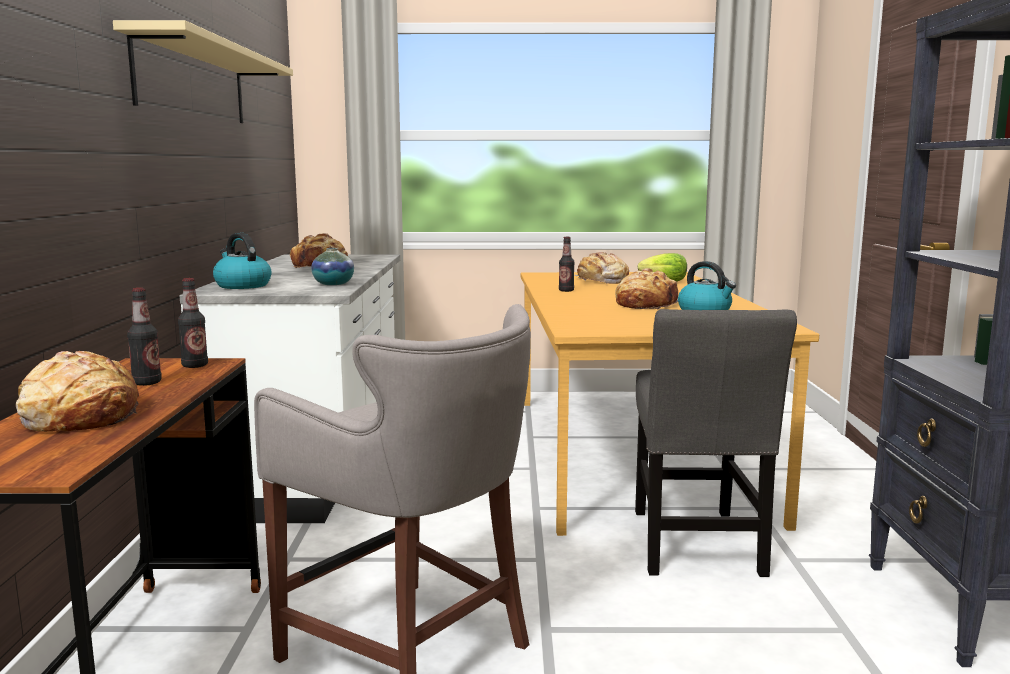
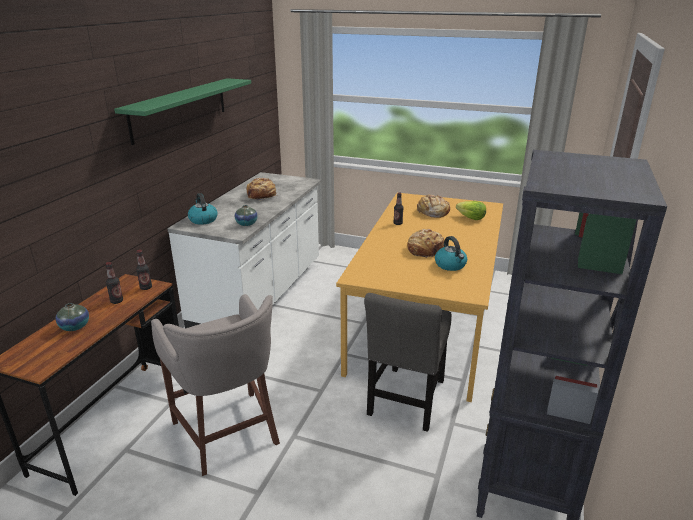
camera: 20 degrees right, 15 degrees up
bread [16,351,139,432] -> vase [56,303,89,331]
beige shelf [113,20,293,123] -> green shelf [114,78,251,145]

